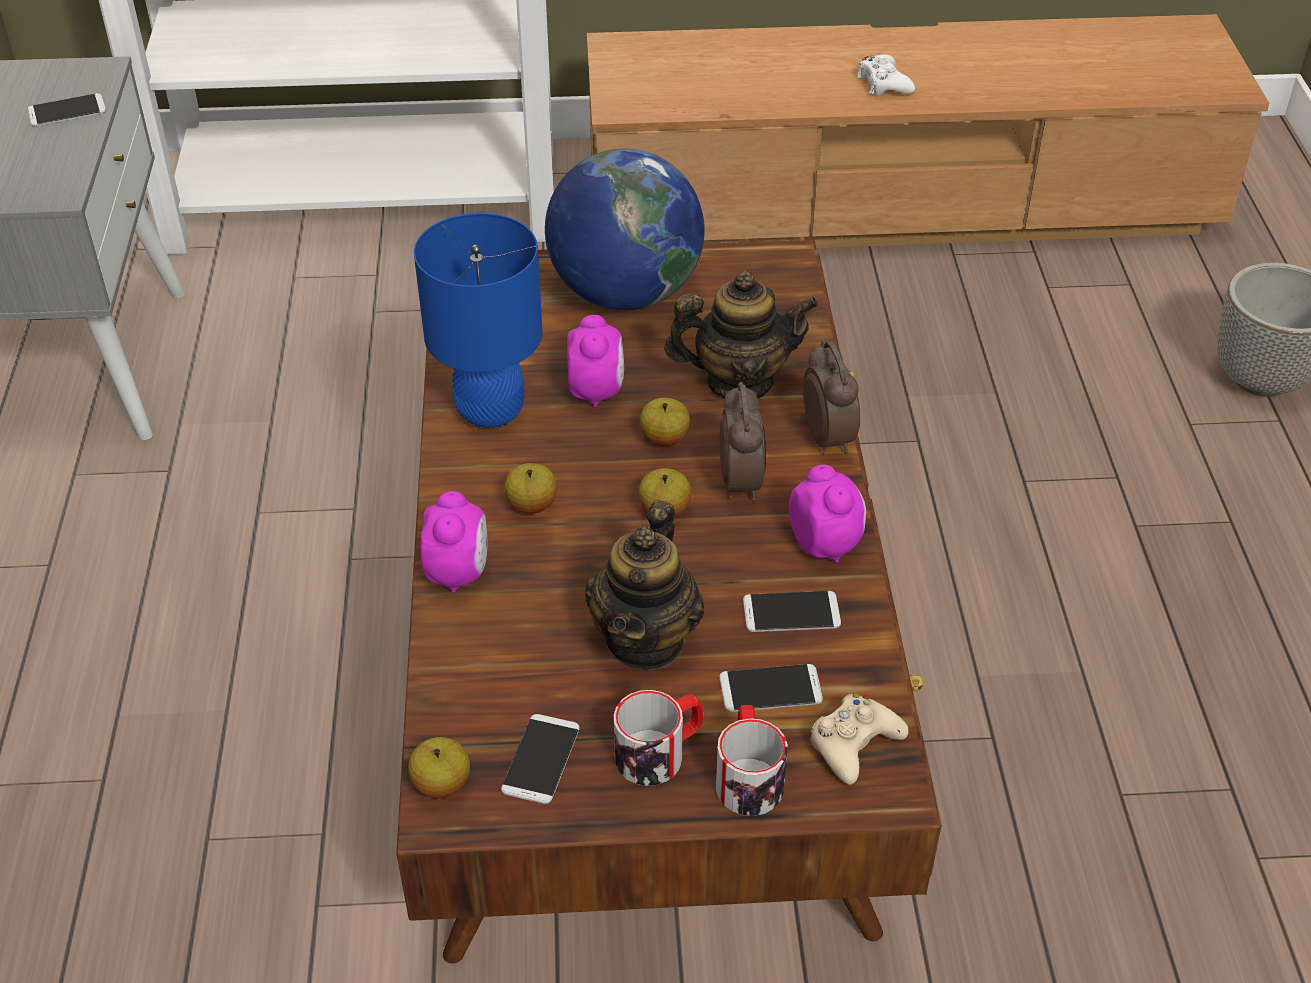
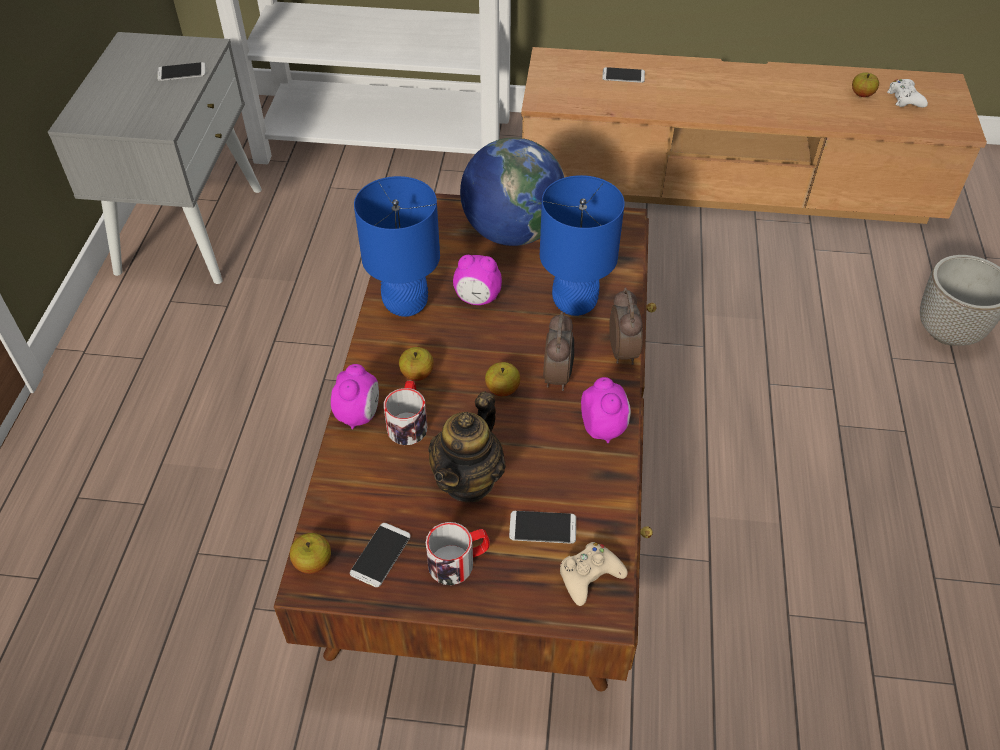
camera: 10 degrees right, 5 degrees up
alarm clock [567,315,624,408] -> alarm clock turned 90 degrees clockwise [453,255,502,305]
apple [640,398,690,446] -> apple moved to [852,72,879,97]
teapot [664,271,819,398] -> blue table lamp [540,175,625,316]
mug [716,705,788,816] -> mug moved to [384,381,427,445]
phone [743,591,841,632] -> phone moved to [602,67,645,83]
white game controller [857,54,915,96] -> white game controller moved to [887,79,928,107]

